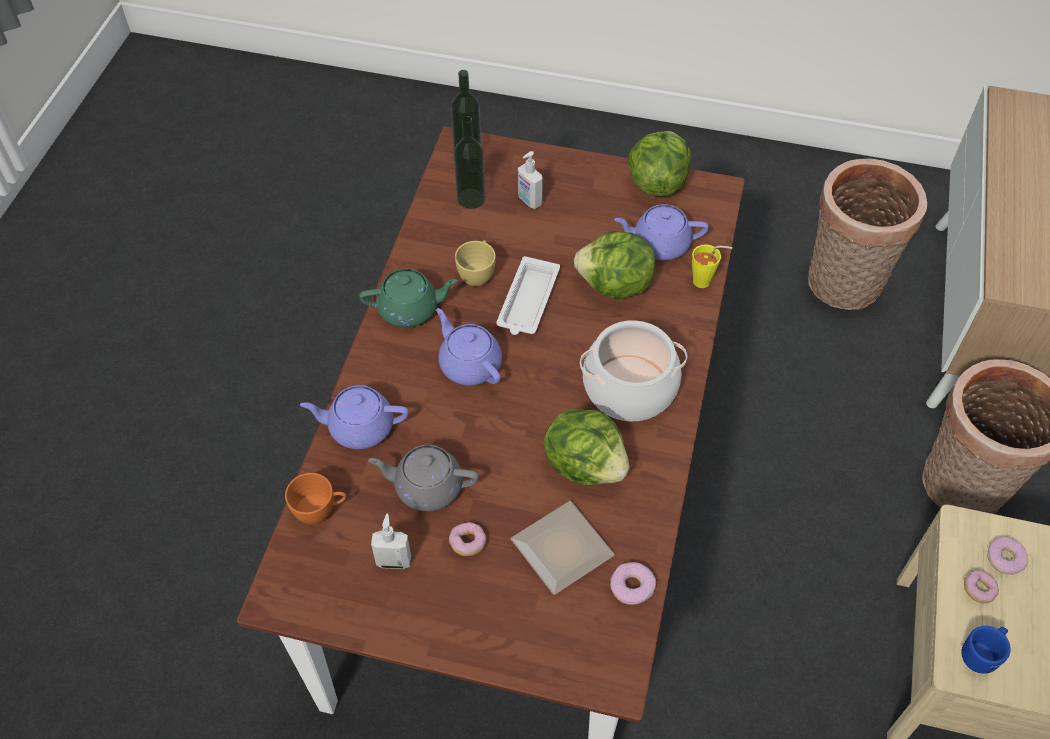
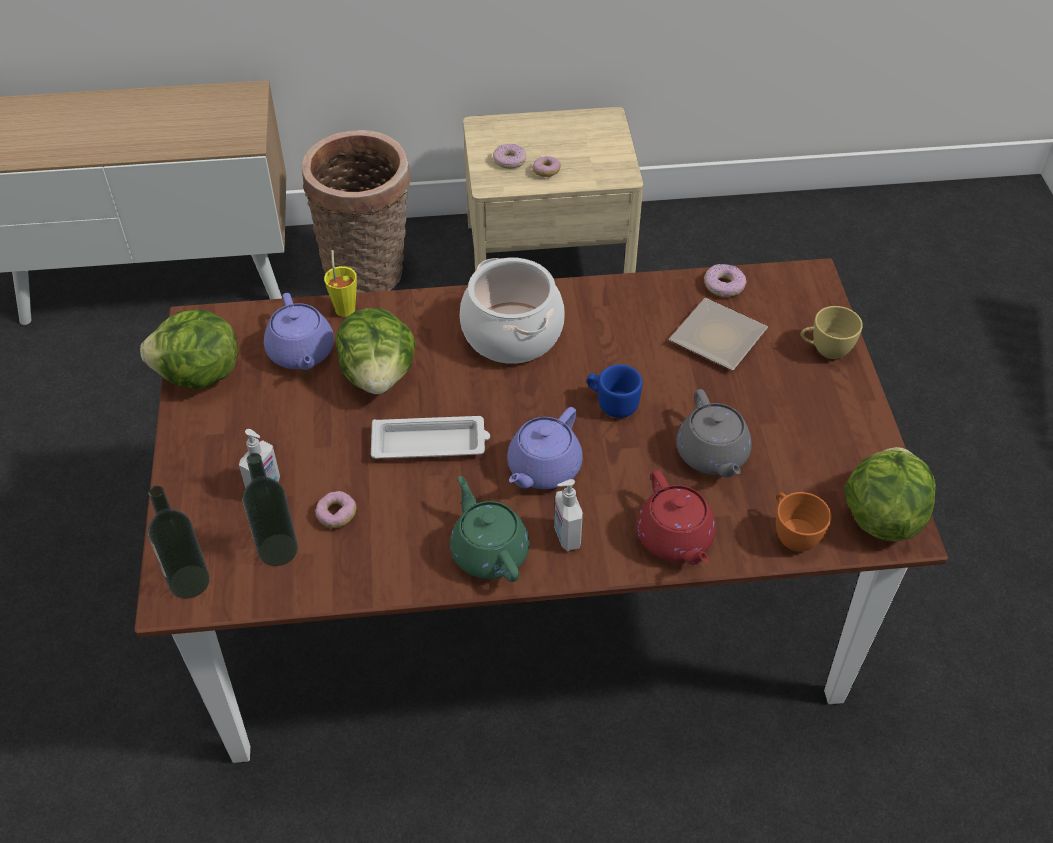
camera: 110 degrees left, 5 degrees down
purple teapot [300,385,409,449] -> red teapot [637,470,716,565]
soap dispenser [371,513,411,569] -> soap dispenser moved to [554,479,583,551]
donut [449,522,486,556] -> donut moved to [315,491,357,528]
yellow cup [455,240,496,286] -> yellow cup moved to [801,306,863,359]
lettuce [543,409,630,485] -> lettuce moved to [844,447,936,542]
basket [808,158,927,310] -> none
blue mug [961,626,1011,674] -> blue mug moved to [587,364,643,418]

